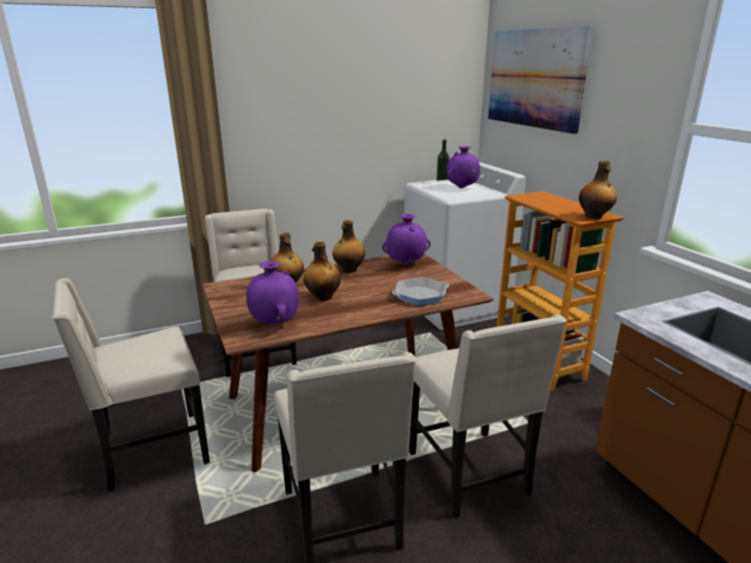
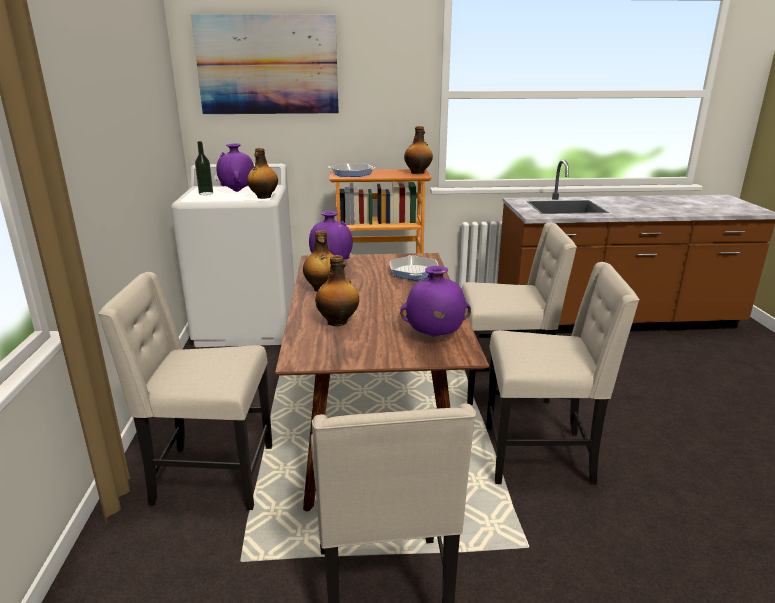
camera: 70 degrees left, 0 degrees up
bottle [303,241,341,301] -> bottle moved to [247,148,278,199]
none -> frying pan [329,163,376,177]

